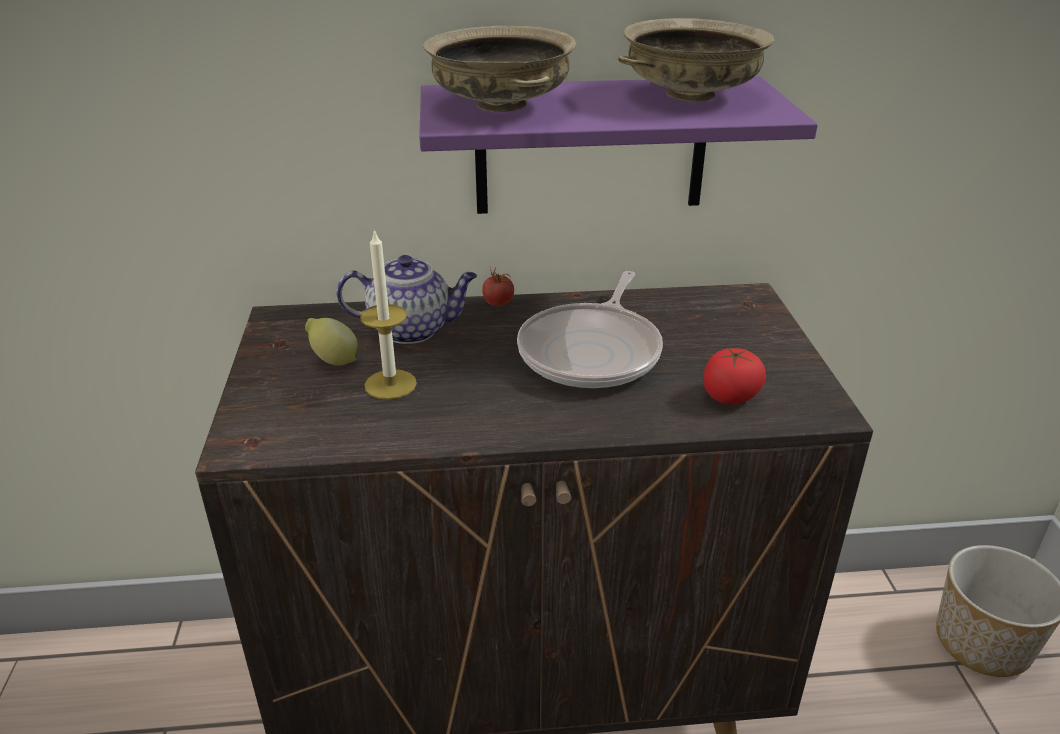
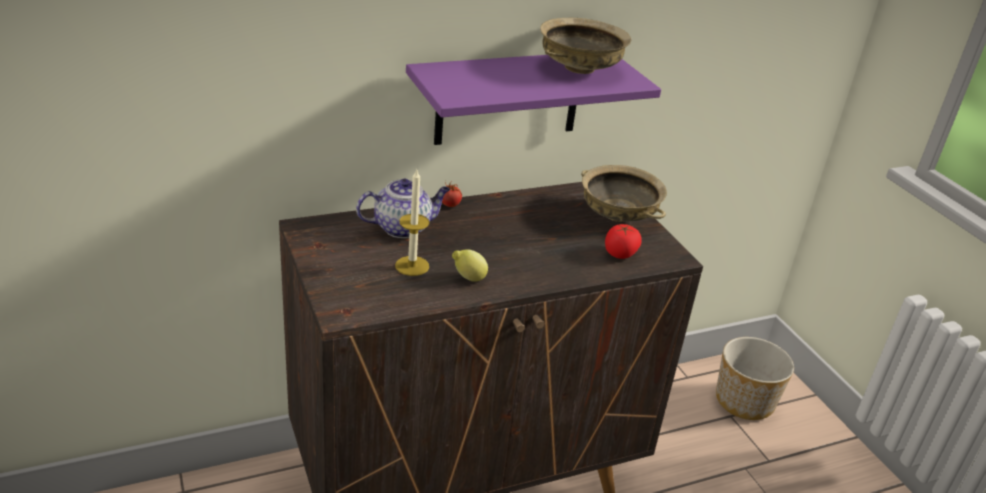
camera: 20 degrees left, 0 degrees up
lemon [305,318,358,366] -> lemon moved to [452,249,488,282]
beige bowl [423,26,576,112] -> beige bowl moved to [581,165,667,222]
frying pan [517,271,663,388] -> none

